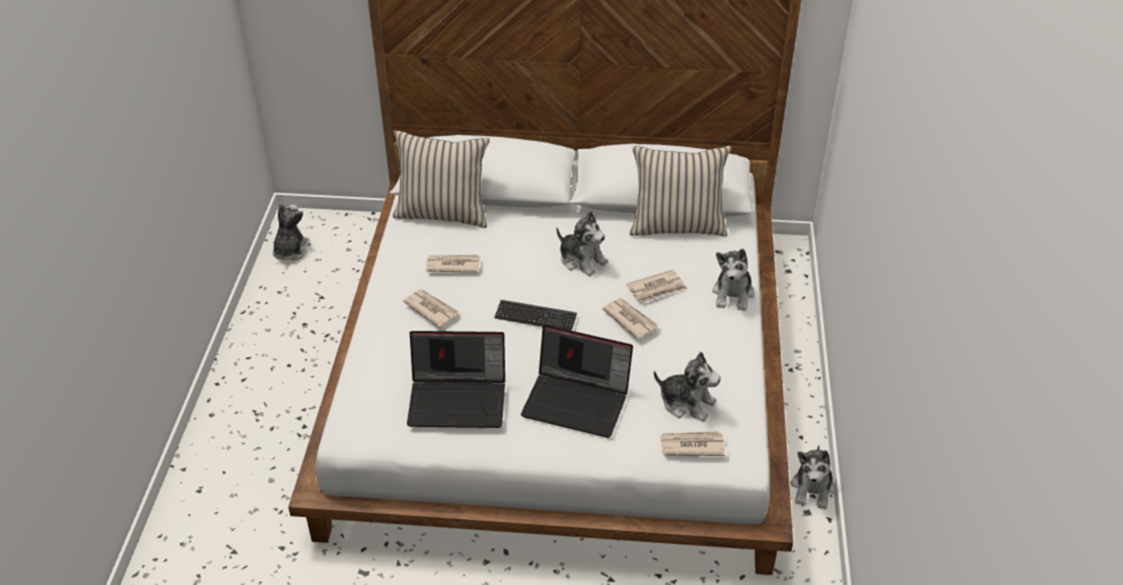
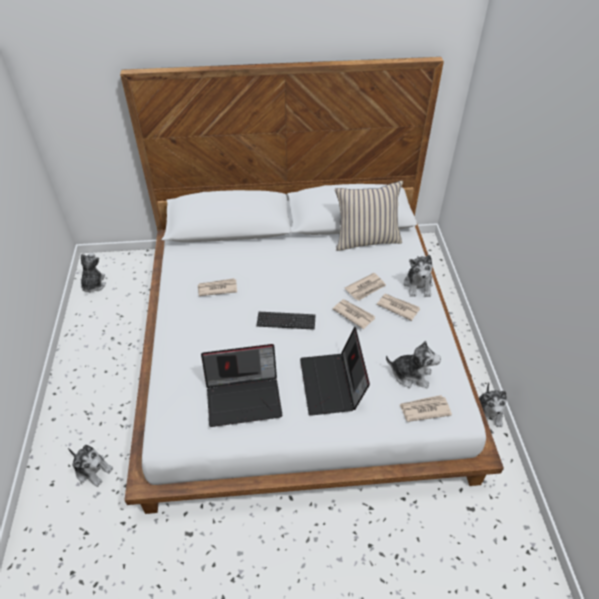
camera: 10 degrees left, 5 degrees up
beige pillow [393,130,490,228] -> none
newspaper [403,289,460,328] -> newspaper moved to [377,293,420,321]
laptop [521,325,633,438] -> laptop turned 75 degrees clockwise [300,327,370,416]
plush toy [556,211,608,276] -> plush toy moved to [68,445,113,487]

